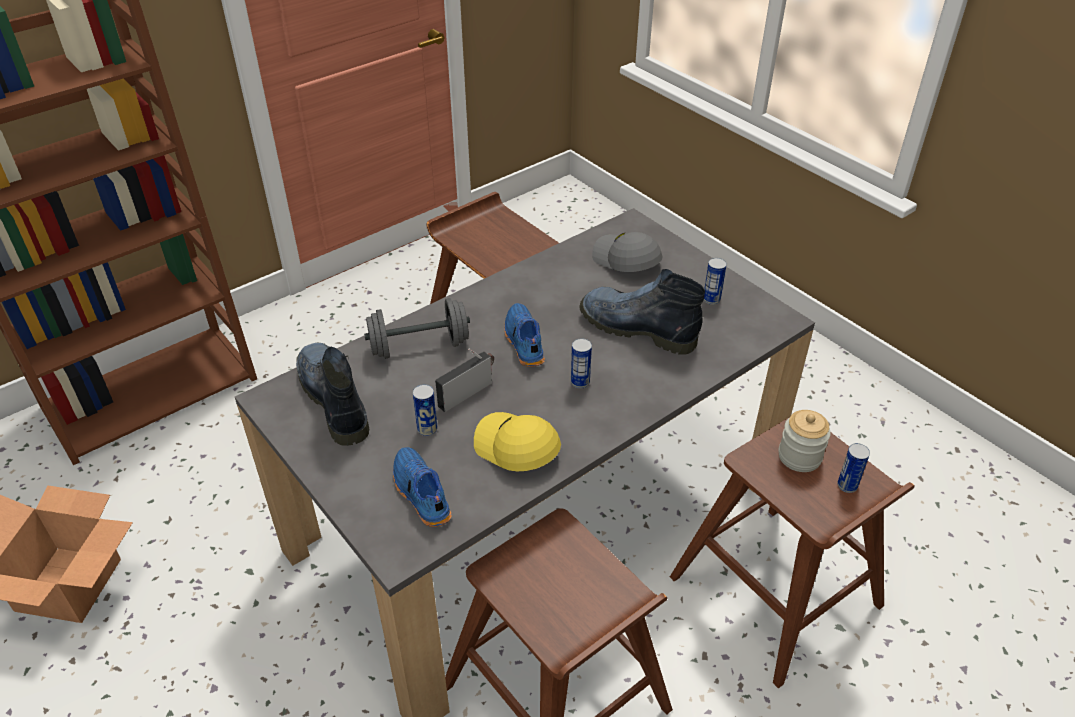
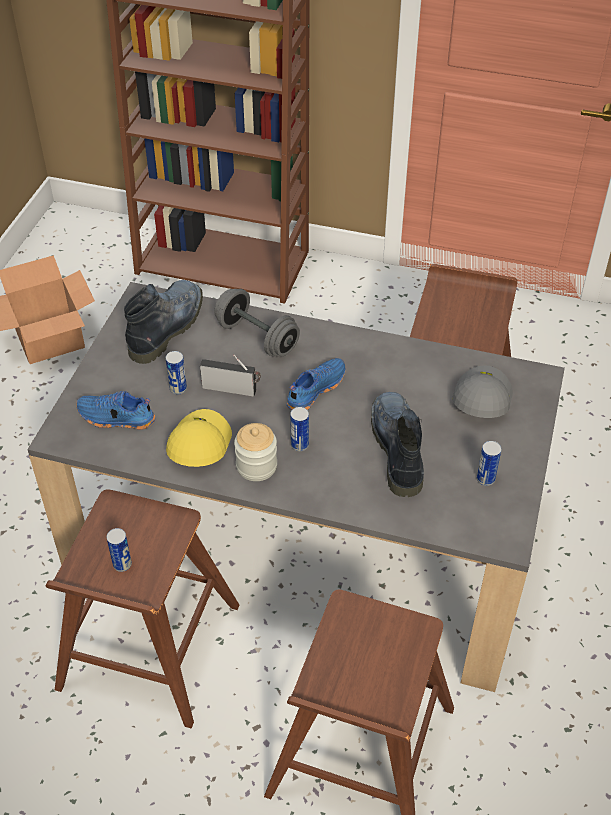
camera: 55 degrees right, 5 degrees up
blue shoe [393,447,452,527] -> blue shoe turned 105 degrees counterclockwise [76,391,156,430]
jar [778,410,831,472] -> jar moved to [234,423,277,481]
can [837,443,870,493] -> can moved to [107,528,132,572]

